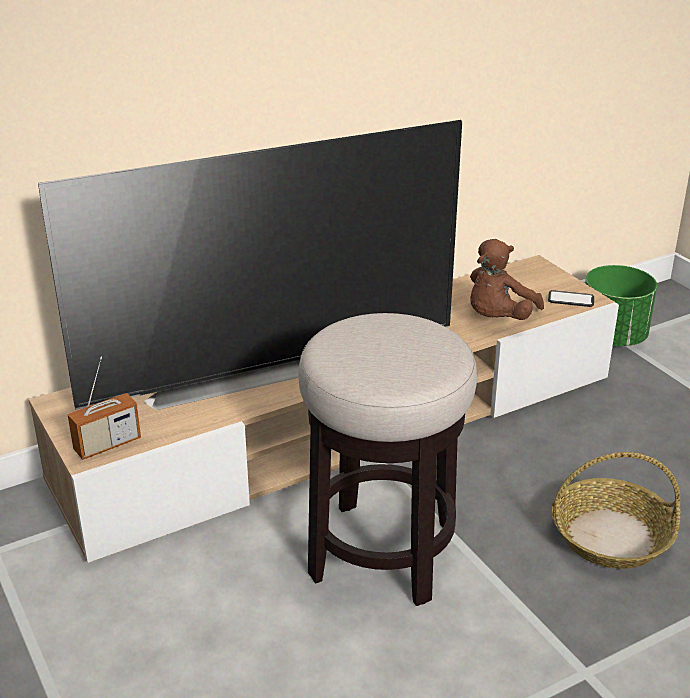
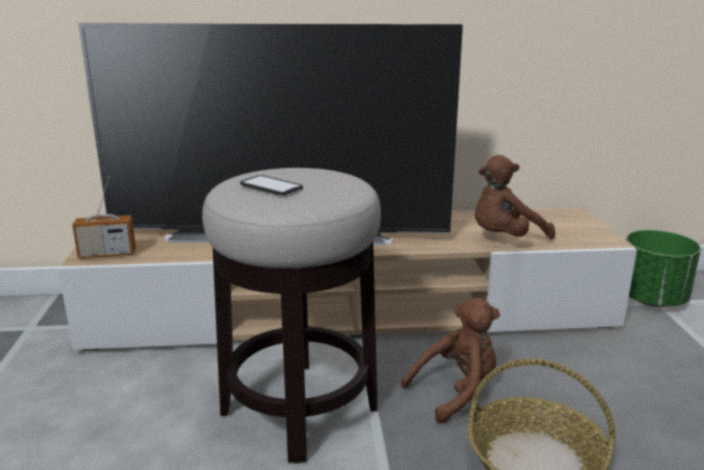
camera: 25 degrees right, 10 degrees down
phone [548,290,594,307] -> phone moved to [240,175,303,195]
none -> brown plush toy [401,298,500,424]

